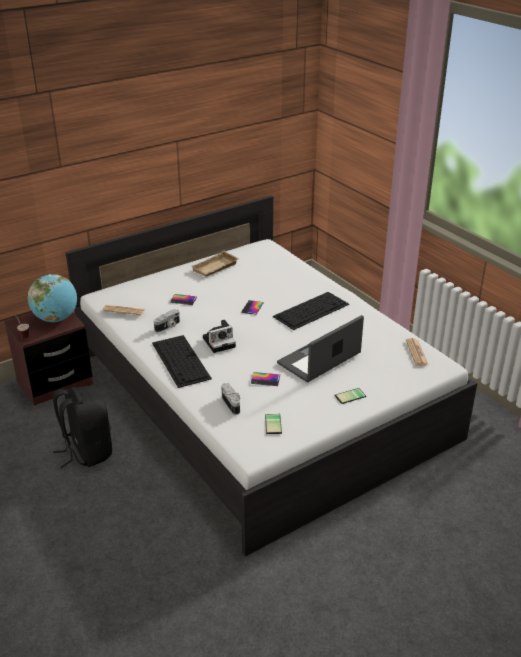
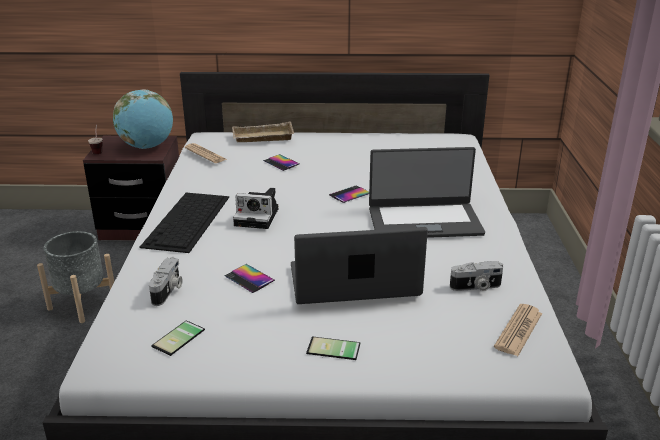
camera: 35 degrees right, 5 degrees down
black backpack [53,386,112,468] -> grey planter [37,231,114,323]
camera [154,309,180,332] -> camera moved to [450,261,503,291]
beige tray [192,251,239,277] -> beige tray moved to [232,122,294,142]
keyboard [273,292,349,330] -> laptop [369,147,485,238]

